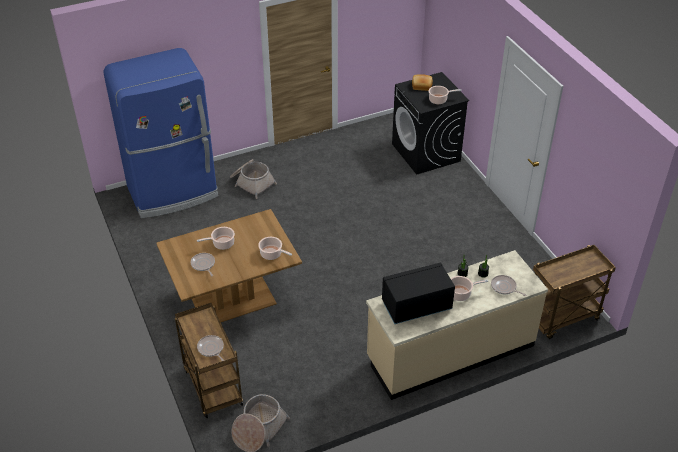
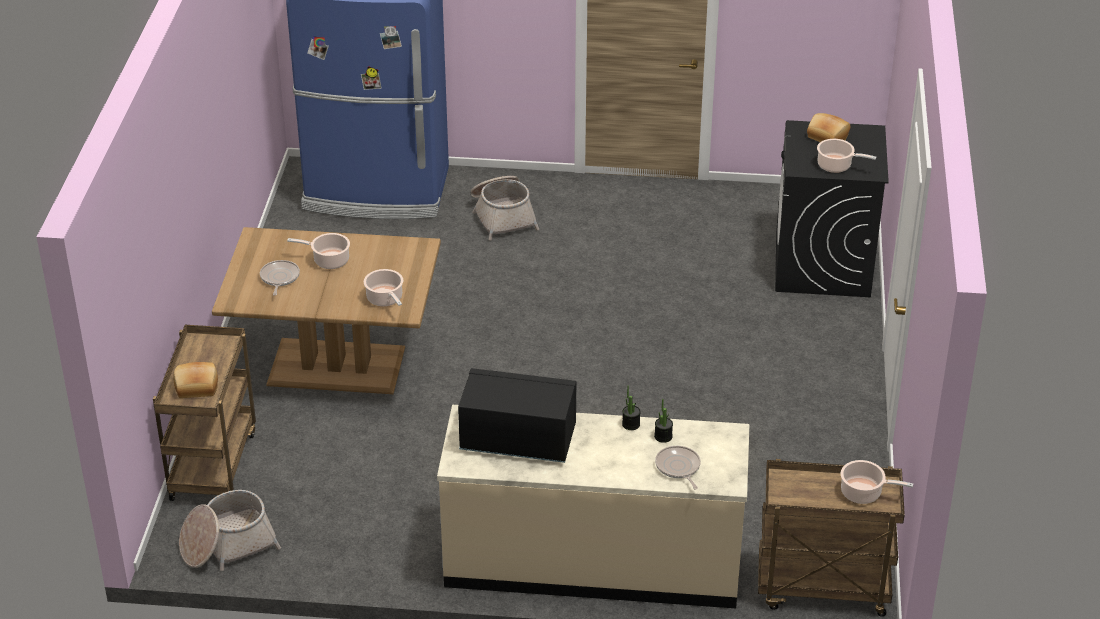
camera: 30 degrees right, 5 degrees down
frying pan [197,335,224,361] -> bread [174,362,218,398]
cooking pot [451,276,488,301] -> cooking pot moved to [841,460,913,504]

